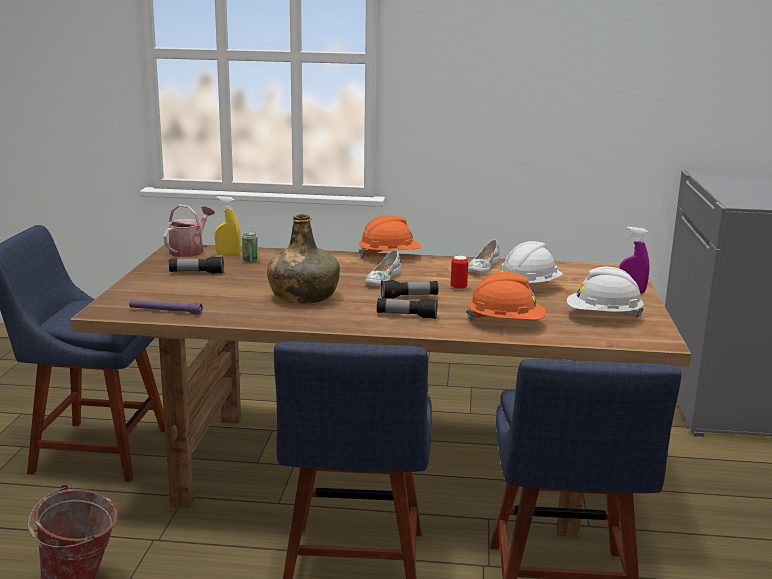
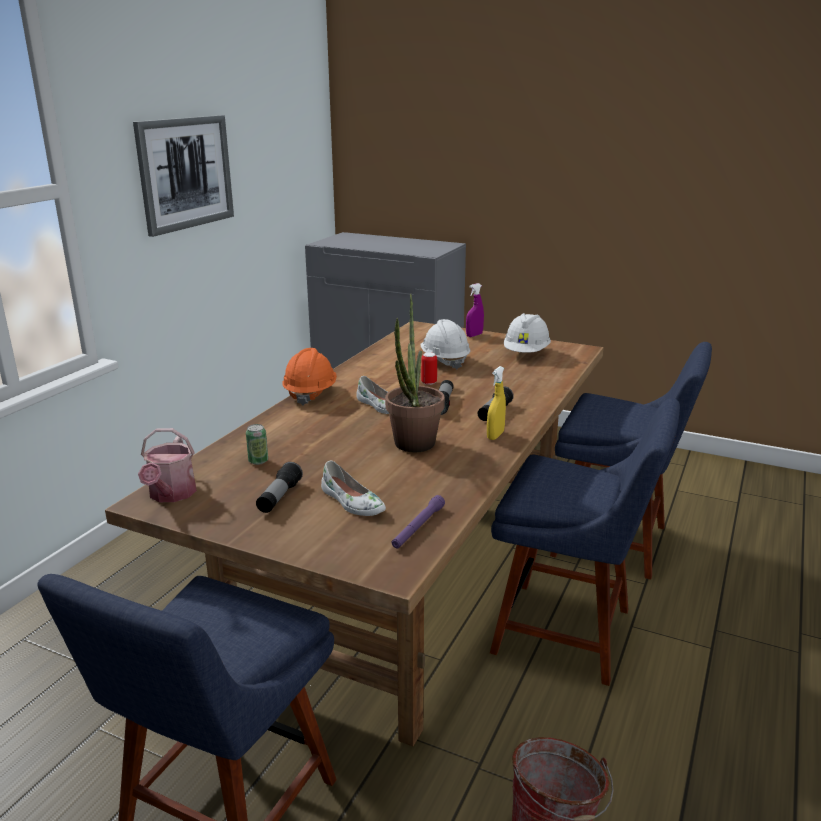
camera: 70 degrees left, 5 degrees up
watering can [163,204,215,257] -> watering can turned 135 degrees counterclockwise [138,428,197,502]
yellow spray bottle [214,196,241,256] -> yellow spray bottle moved to [487,366,506,440]
green bottle [267,214,340,304] -> potted plant [385,294,445,452]
orange hard hat [466,272,546,320] -> none
white shoe [468,240,500,273] -> white shoe moved to [321,461,386,516]
none -> picture [133,115,234,237]

